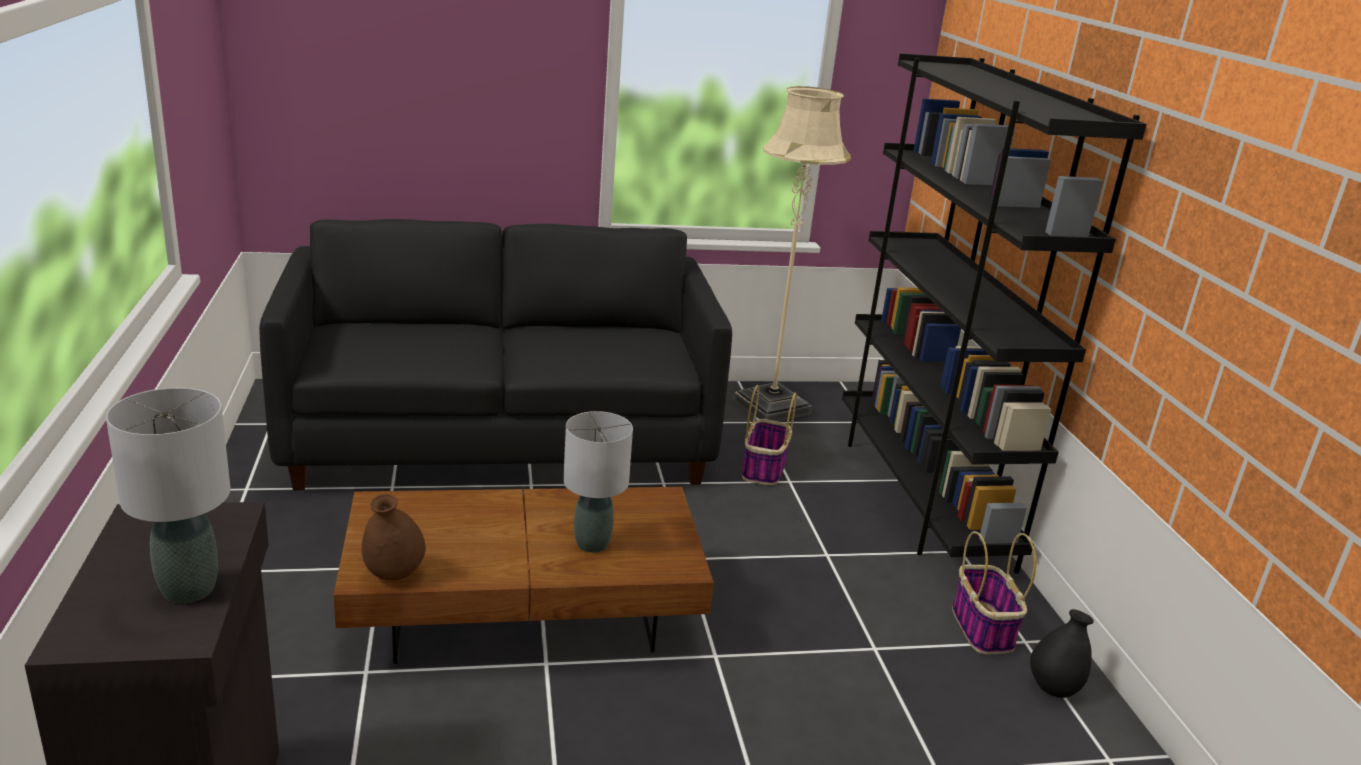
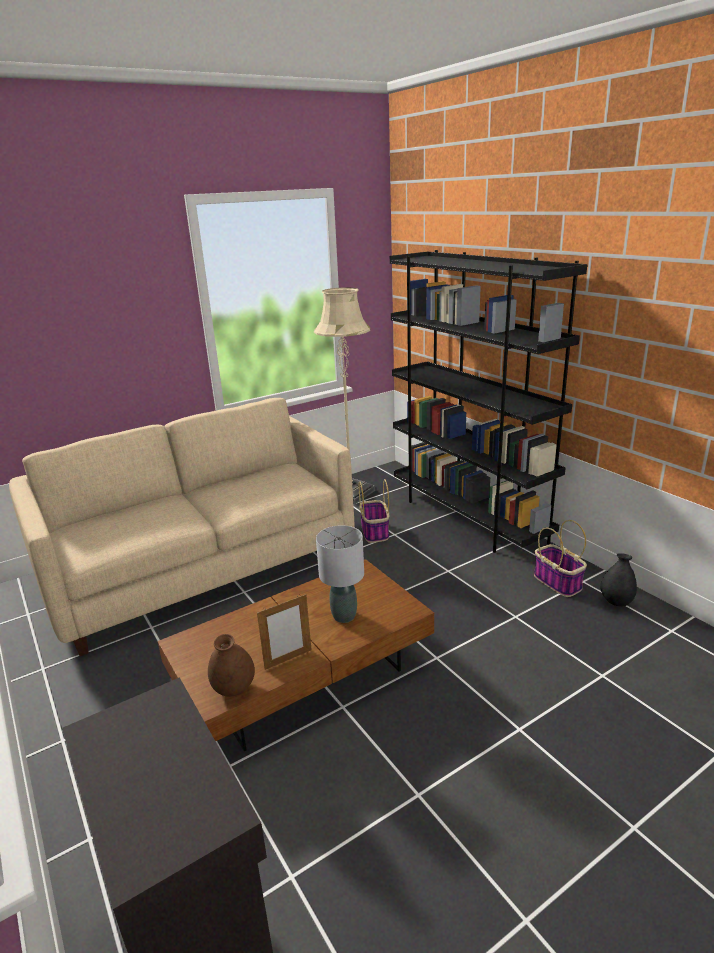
camera: 20 degrees left, 0 degrees up
grey table lamp [106,388,231,603] -> none
black sofa [259,219,732,490] -> beige sofa [9,398,355,656]
none -> picture frame [257,594,312,670]

